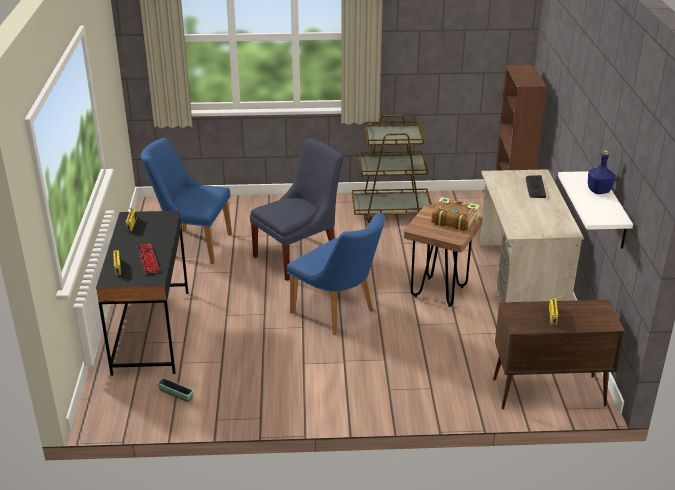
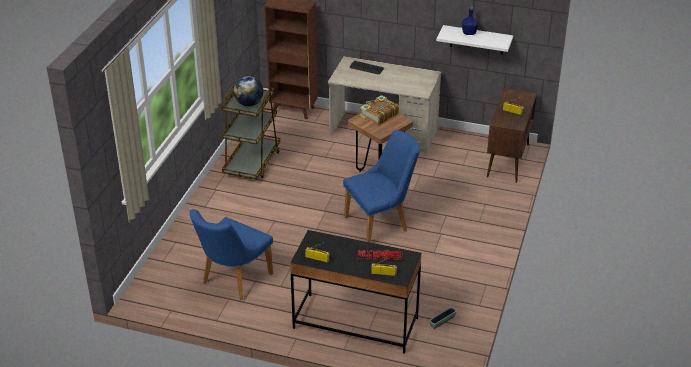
camera: 70 degrees left, 5 degrees up
blue chair [250,138,344,281] -> none
none -> globe [233,76,263,106]

